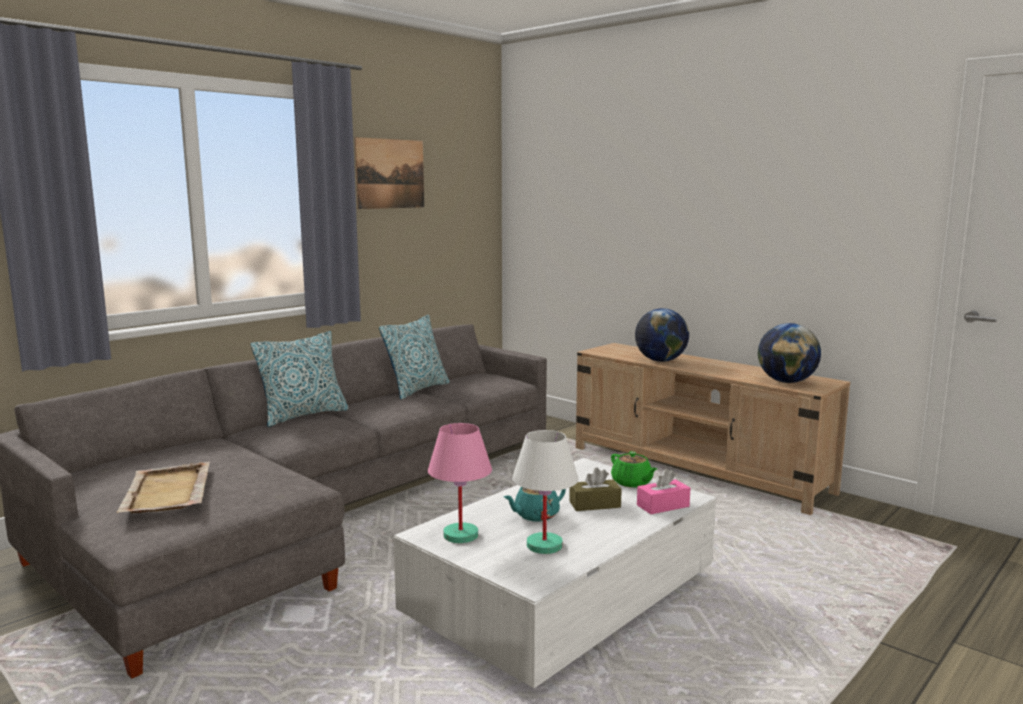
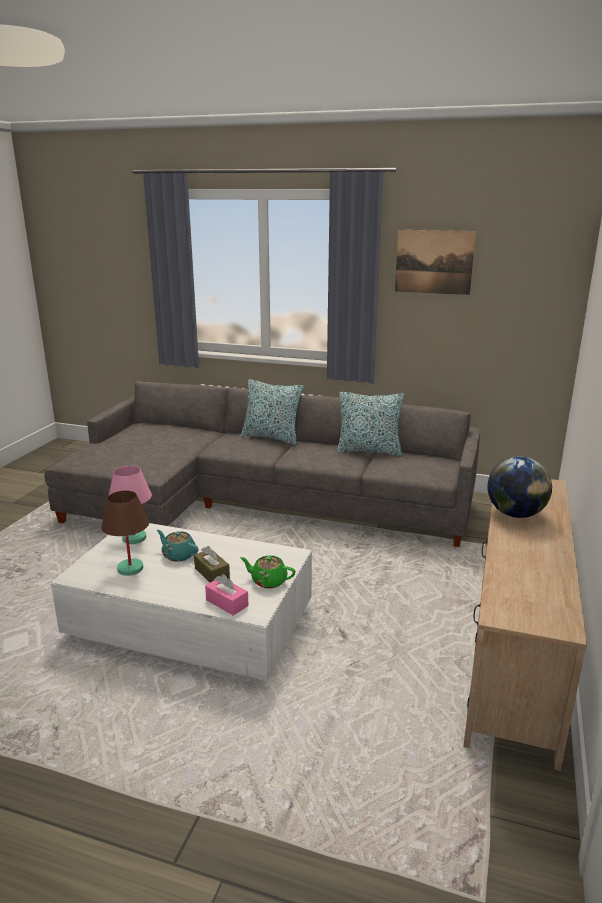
camera: 65 degrees right, 10 degrees up
beige tray [116,461,210,513] -> none
white table lamp [512,430,579,554] -> brown table lamp [101,491,149,576]
green teapot [611,451,657,488] -> green teapot turned 75 degrees clockwise [240,556,295,589]
globe [758,323,821,383] -> none

